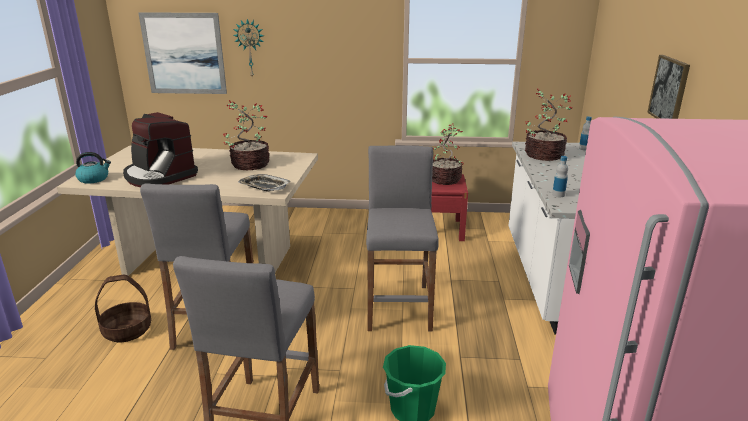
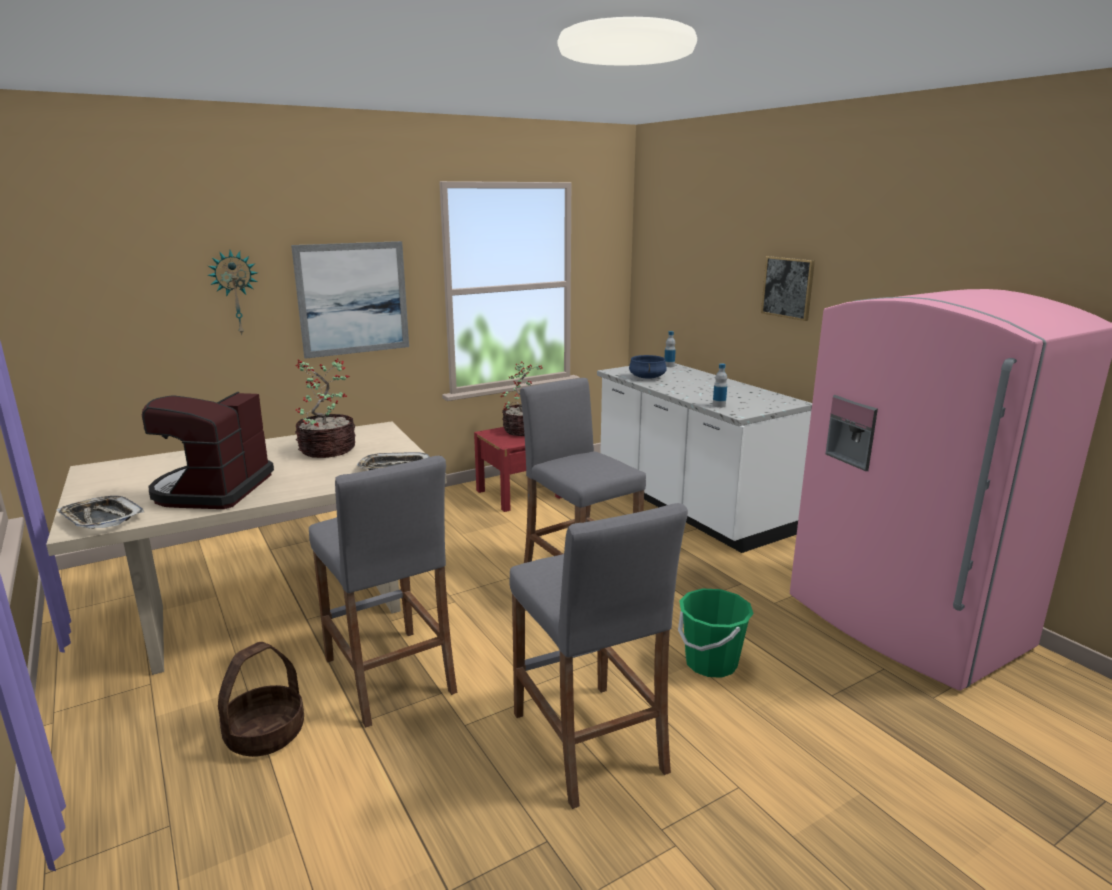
camera: 35 degrees left, 5 degrees down
kettle [75,152,111,184] -> tray [57,496,144,528]
coffee machine [123,112,198,187] -> coffee machine turned 90 degrees clockwise [142,392,274,509]
picture [139,12,227,94] -> picture moved to [291,241,409,359]
potted plant [525,88,572,161] -> blue cooking pot [629,355,667,379]

